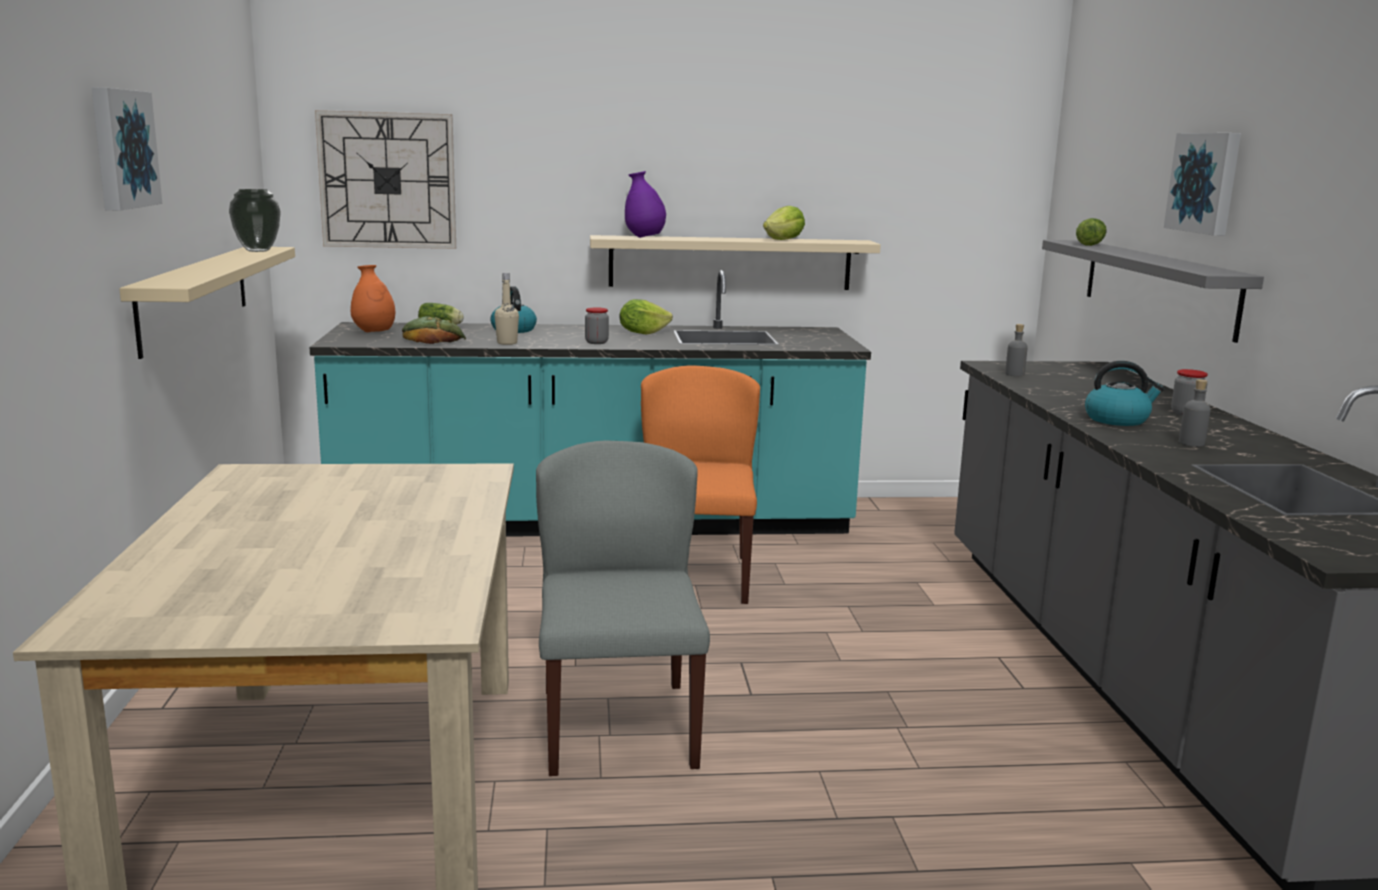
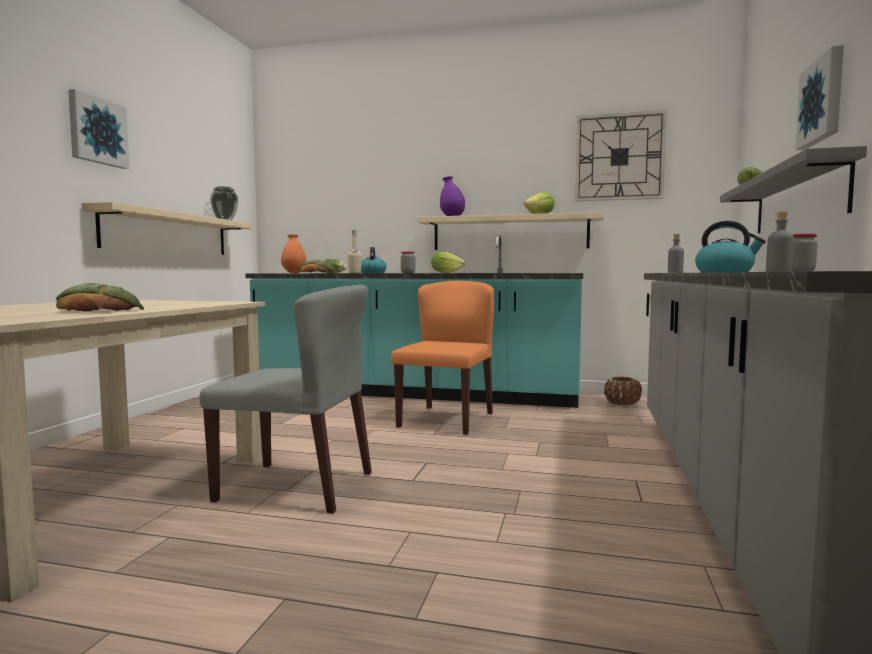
camera: 20 degrees right, 10 degrees down
wall clock [315,110,456,249] -> wall clock moved to [575,110,667,201]
grey chair [536,440,710,776] -> grey chair turned 90 degrees clockwise [200,285,372,514]
none -> bread [56,283,144,312]
none -> brown planter [604,376,642,405]

